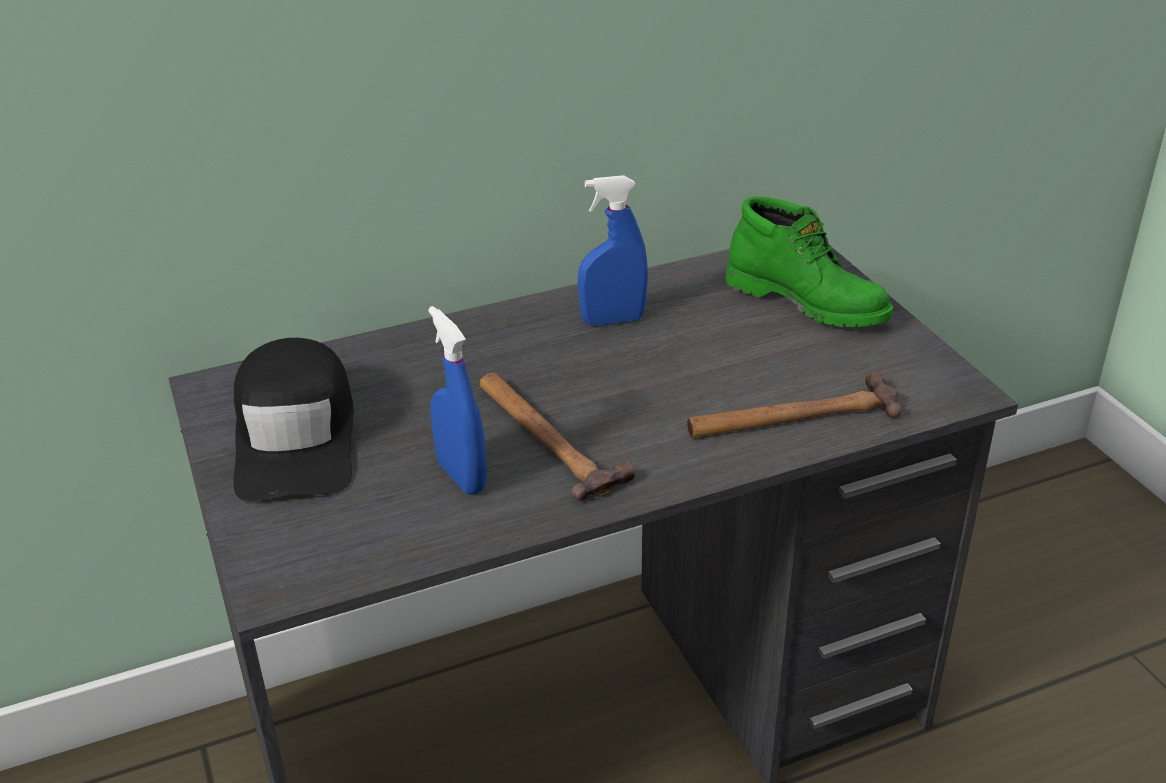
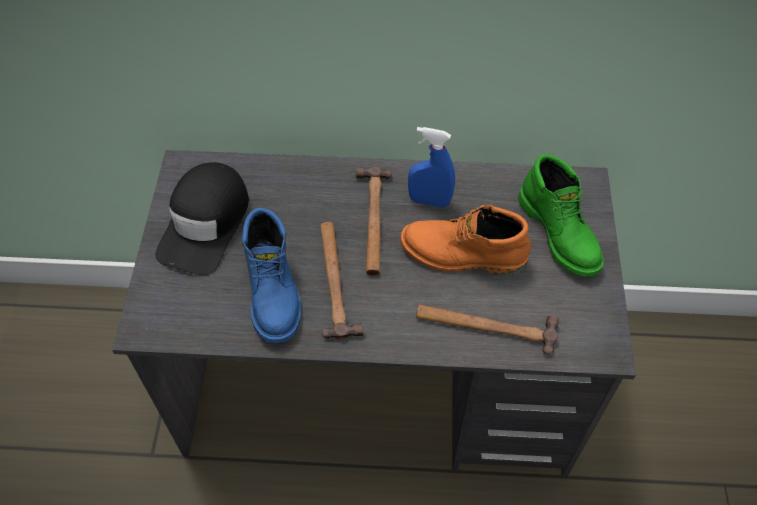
camera: 25 degrees right, 20 degrees up
blue spray bottle [428,306,487,495] -> blue boot [242,208,301,343]
none -> hammer [356,166,392,276]
none -> orange boot [400,205,531,275]

